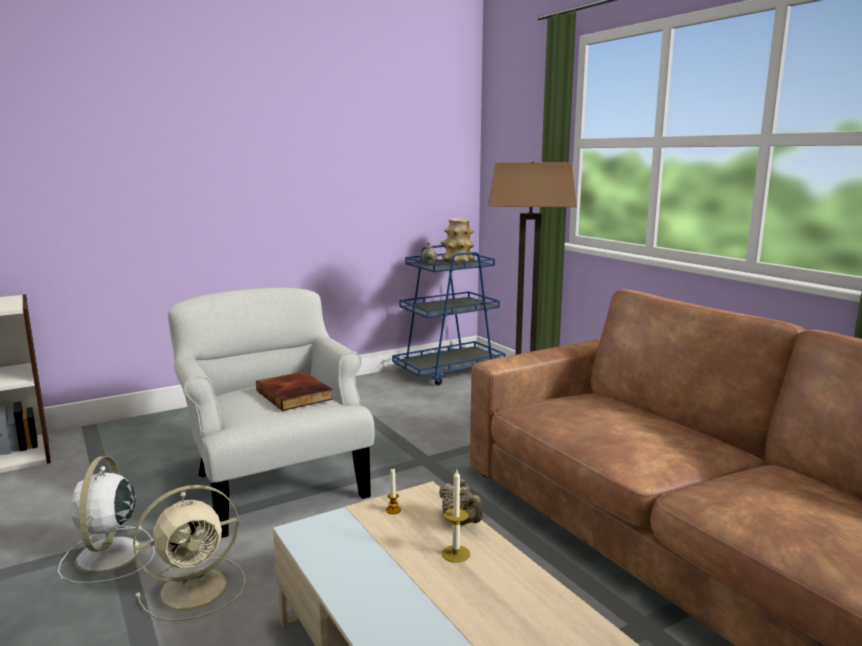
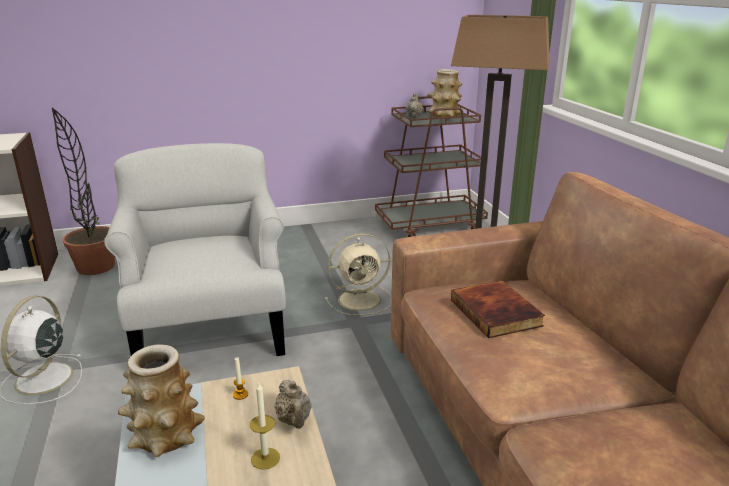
camera: 15 degrees right, 10 degrees up
beige fan [133,485,246,621] -> beige fan moved to [325,233,391,316]
book [256,371,333,411] -> book moved to [451,280,545,338]
blue cart [392,245,506,386] -> brown cart [375,96,488,237]
none -> potted plant [52,108,115,275]
none -> vase [118,344,205,457]

